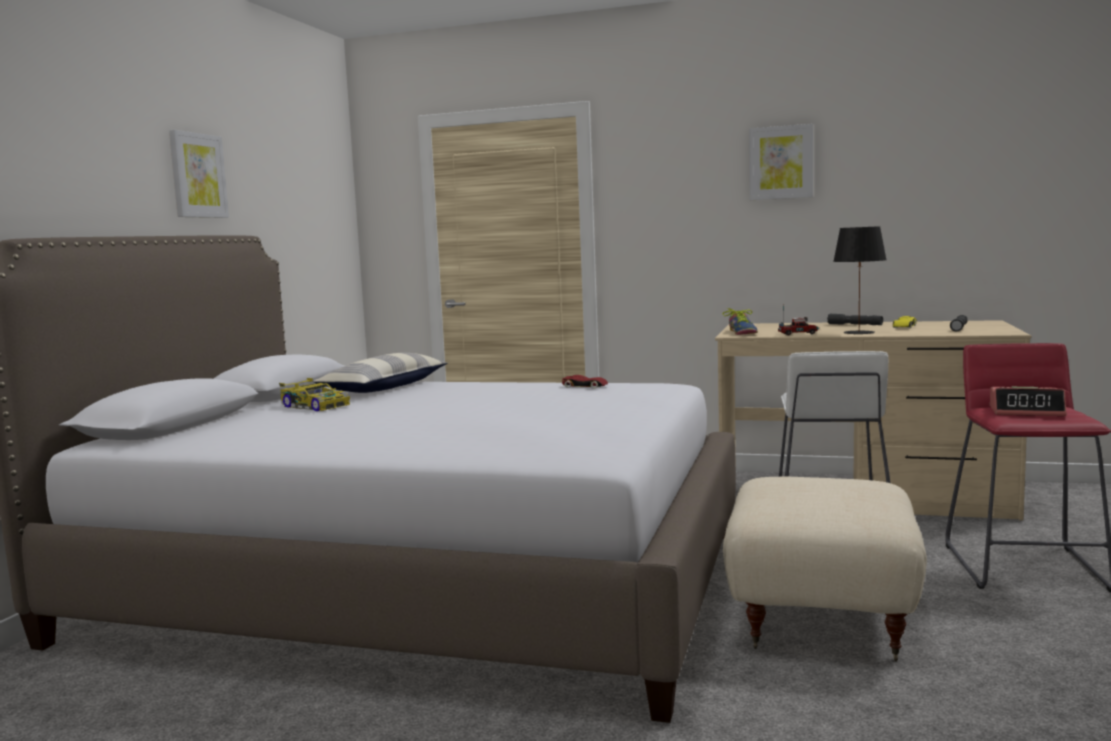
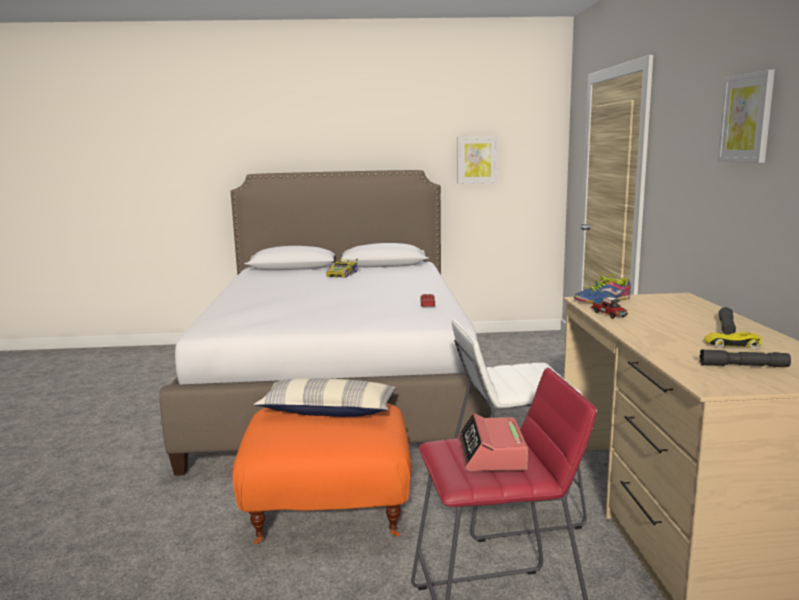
camera: 70 degrees right, 5 degrees up
picture [169,130,229,218] -> picture moved to [458,136,498,184]
pillow [313,353,447,393] -> pillow moved to [254,378,397,417]
beige ottoman [723,477,927,661] -> orange ottoman [232,403,411,544]
black table lamp [833,226,887,334] -> none

